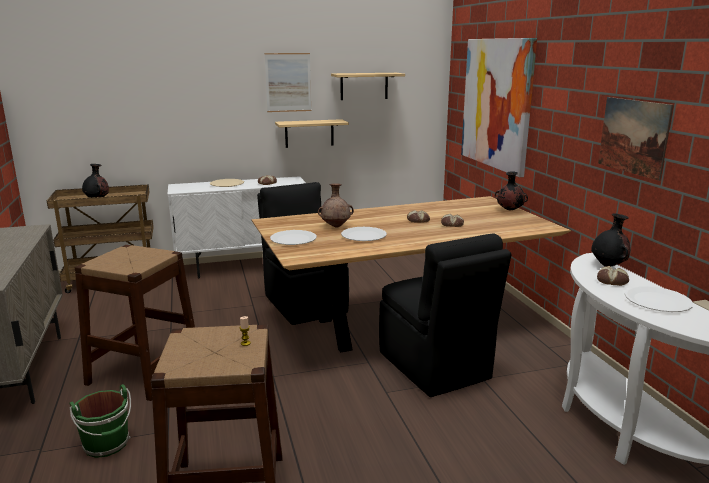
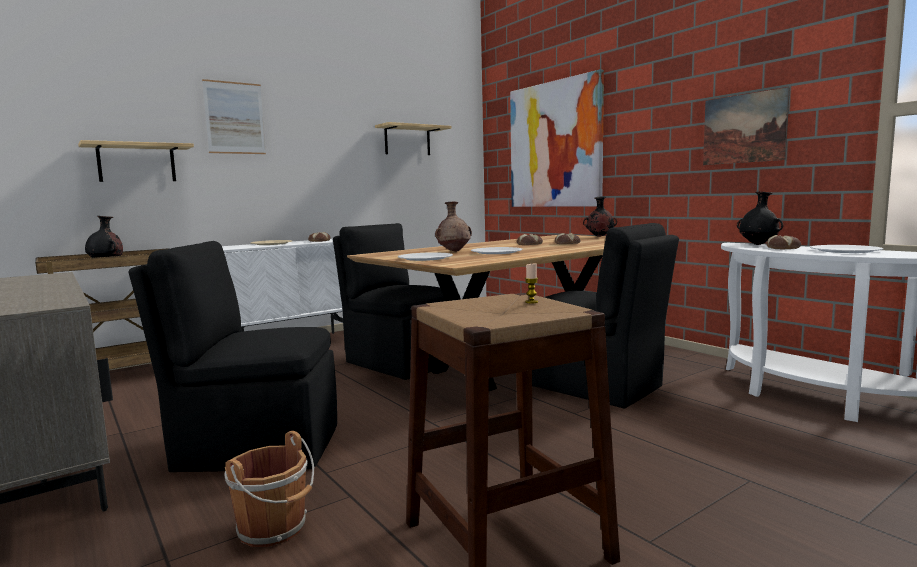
camera: 20 degrees left, 10 degrees down
green bucket [70,384,131,458] -> brown bucket [224,431,314,547]
brown stool [75,245,195,401] -> black chair [129,241,337,472]
picture [265,53,311,112] -> picture moved to [202,79,266,154]
shelf [275,119,349,148] -> shelf moved to [78,140,194,182]

